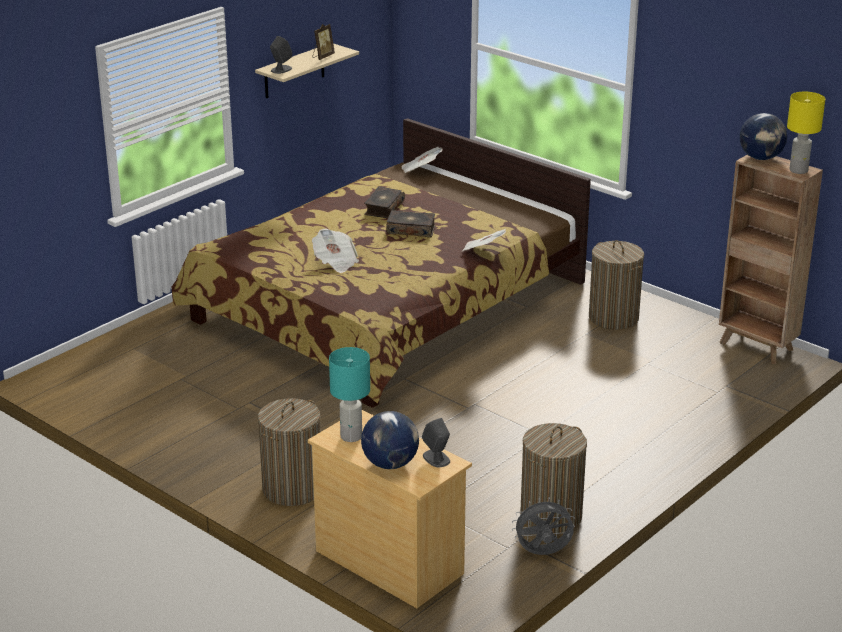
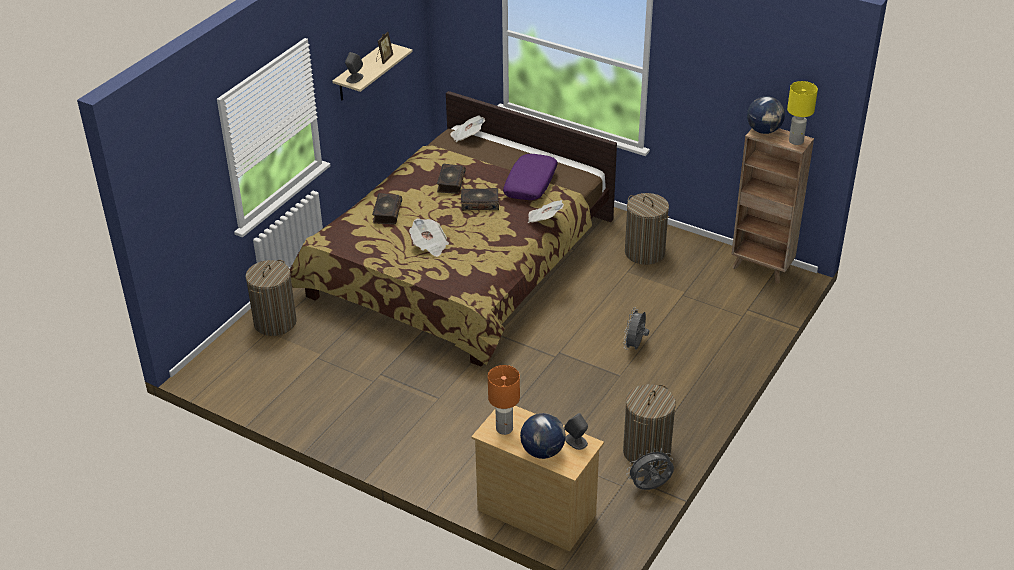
camera: 10 degrees left, 10 degrees up
laundry basket [258,398,320,506] -> laundry basket moved to [245,260,297,336]
turquoise table lamp [329,347,370,442] -> orange table lamp [488,365,520,435]
none -> book [372,193,402,225]
none -> purple pillow [503,154,558,200]
none -> grey fan [623,308,649,350]

